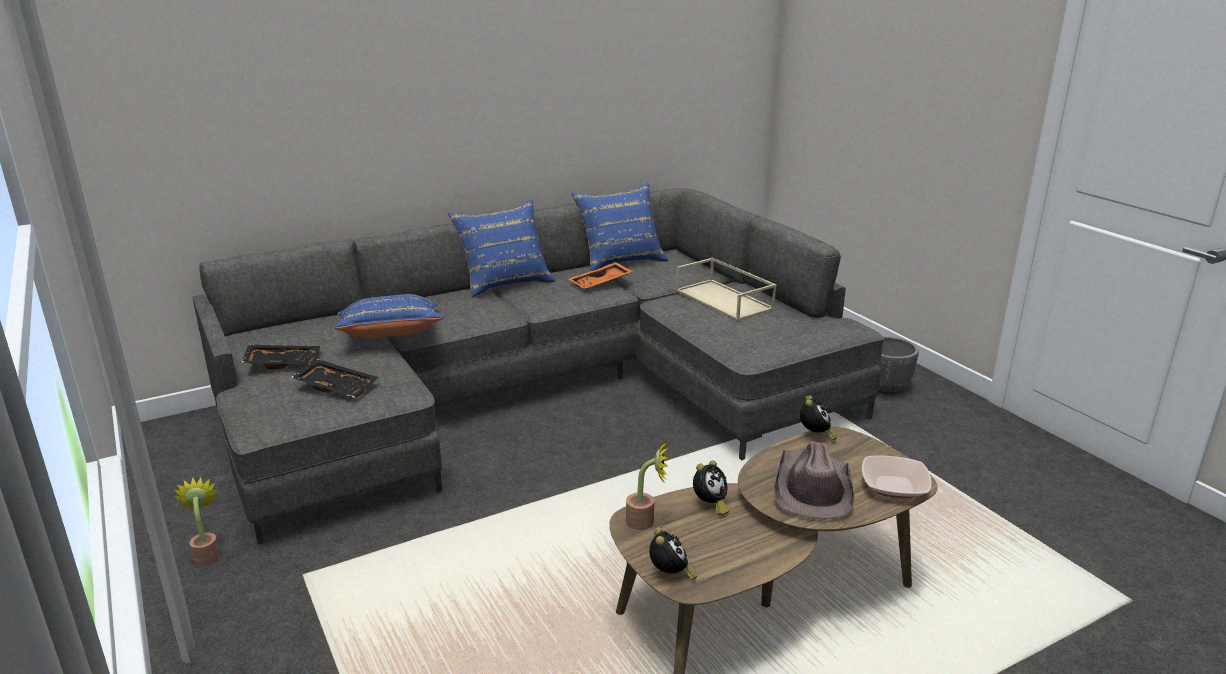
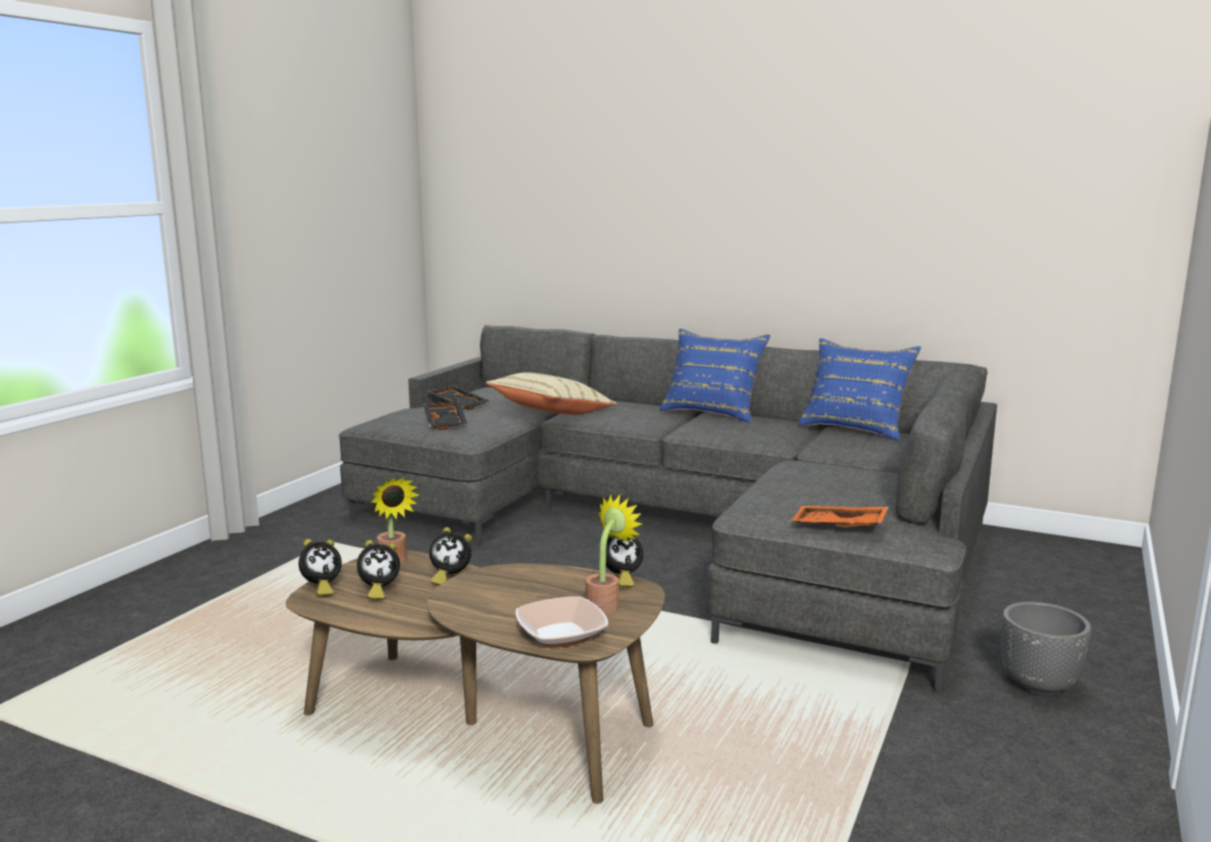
camera: 55 degrees right, 10 degrees down
potted plant [174,477,220,566] -> potted plant moved to [586,495,642,615]
blue pillow [333,294,445,338] -> beige pillow [486,372,617,415]
orange tray [568,262,633,289] -> orange tray moved to [790,506,889,527]
beige tray [676,258,777,321] -> none
brown hat [774,441,854,520] -> none
none -> alarm clock [357,540,400,600]

